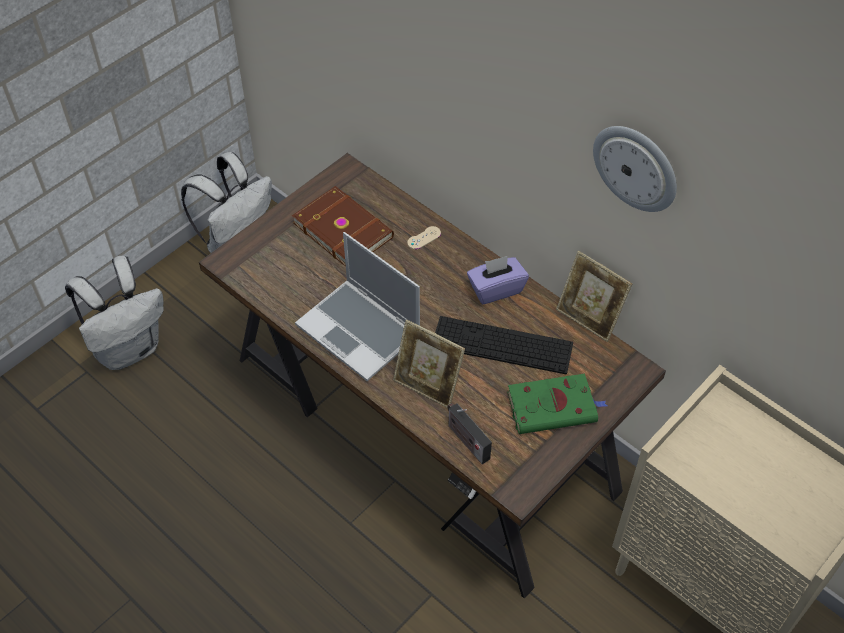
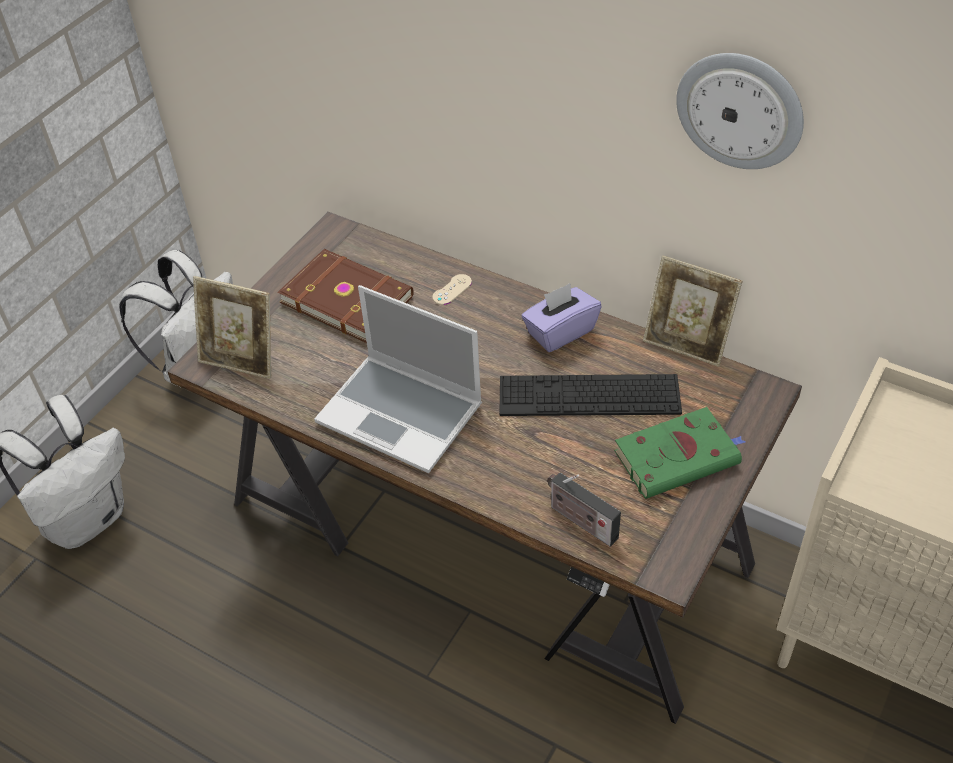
camera: 10 degrees left, 5 degrees down
picture frame [393,320,465,408] -> picture frame moved to [193,276,271,379]

